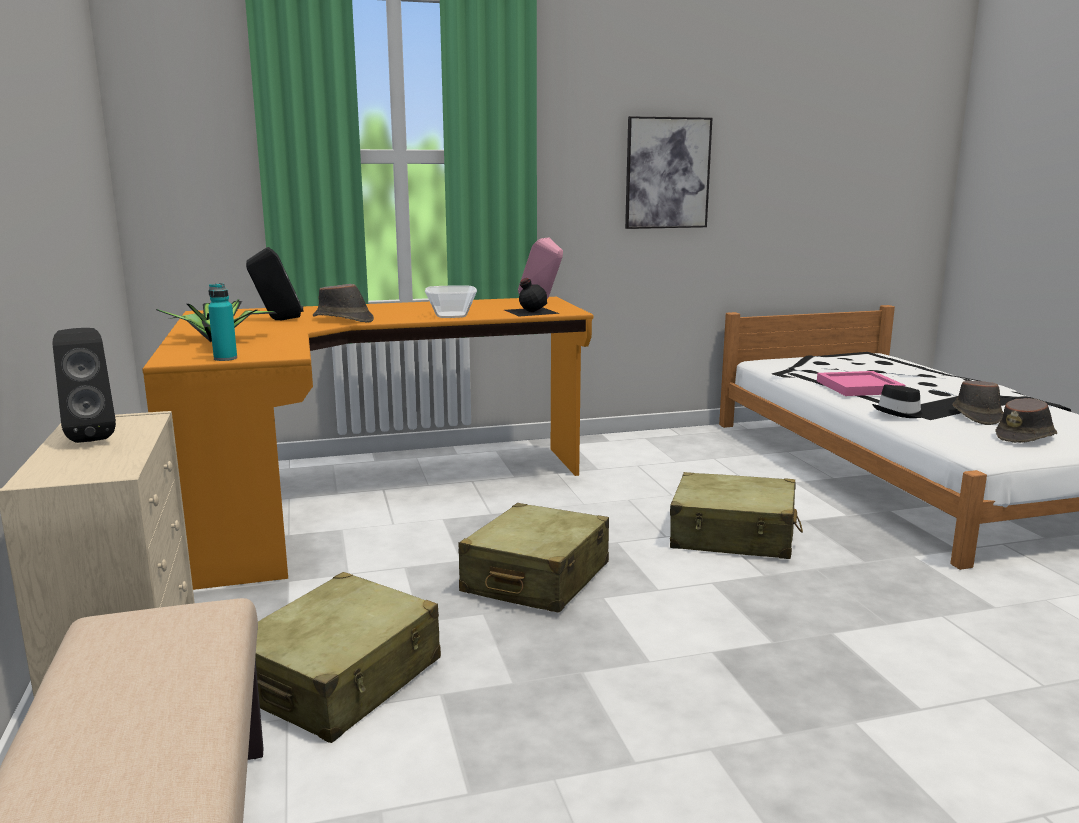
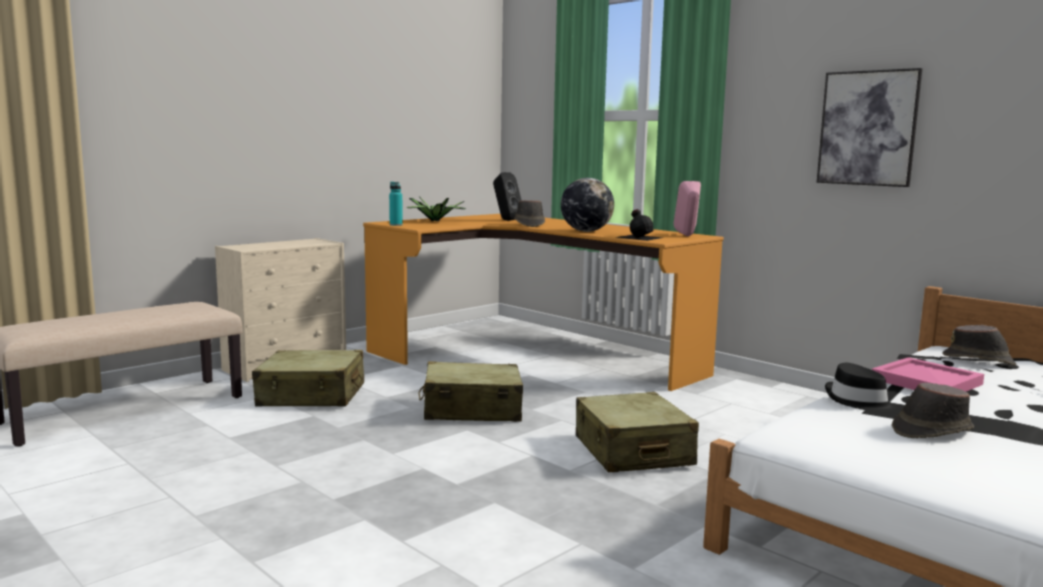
camera: 60 degrees right, 5 degrees down
black speaker [53,328,116,443] -> none
bowl [425,285,477,318] -> globe [561,178,614,232]
brown hat [995,398,1057,443] -> brown hat moved to [942,325,1016,366]

